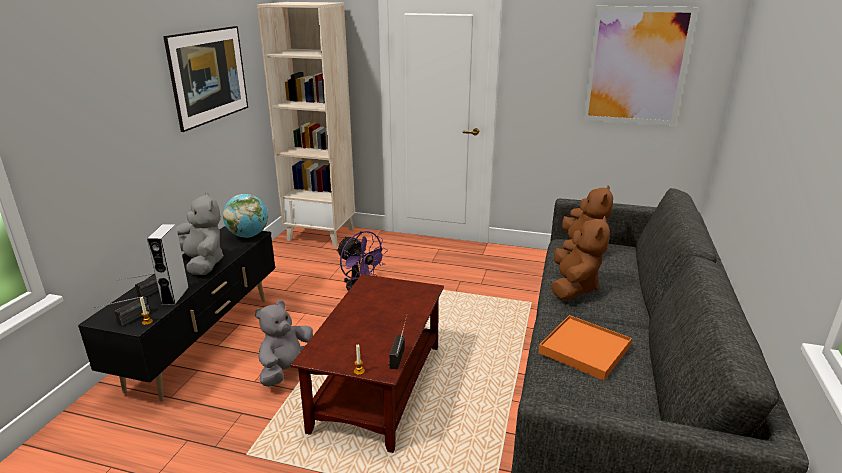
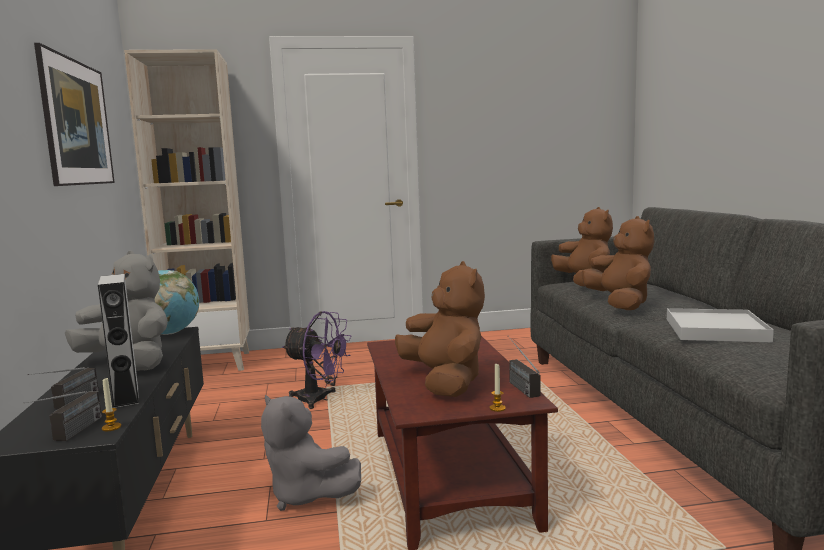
camera: 25 degrees left, 15 degrees down
grey plush toy [255,300,313,387] -> grey plush toy turned 60 degrees counterclockwise [261,395,361,511]
orange tray [539,315,632,381] -> white tray [667,308,774,342]
picture [583,6,698,126] -> none
none -> brown plush toy [395,261,485,397]

